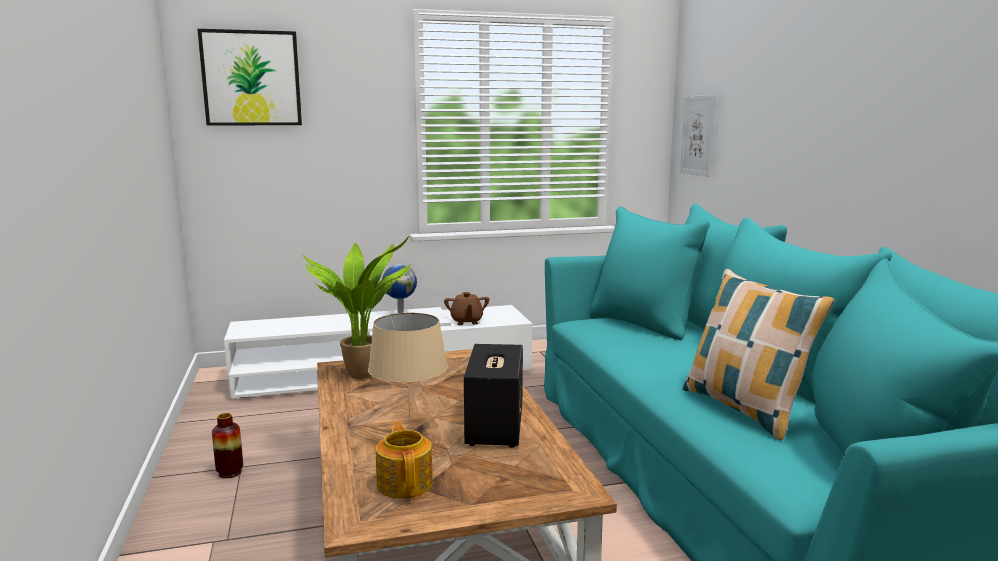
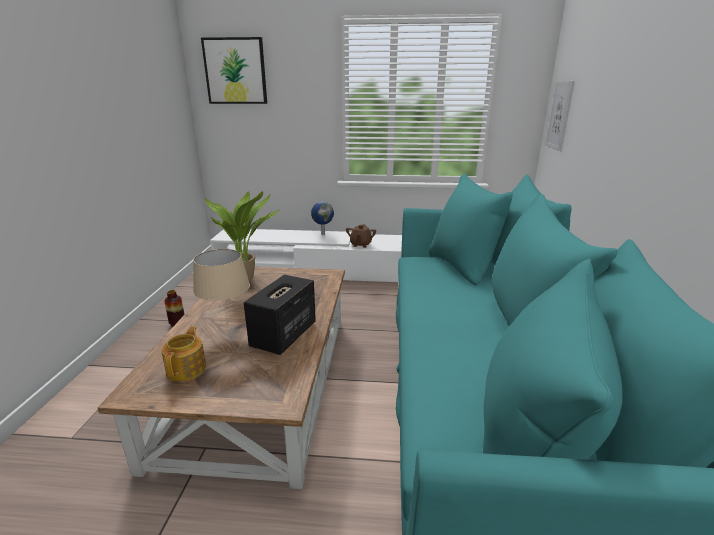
camera: 20 degrees right, 10 degrees up
pillow [683,269,835,440] -> none

